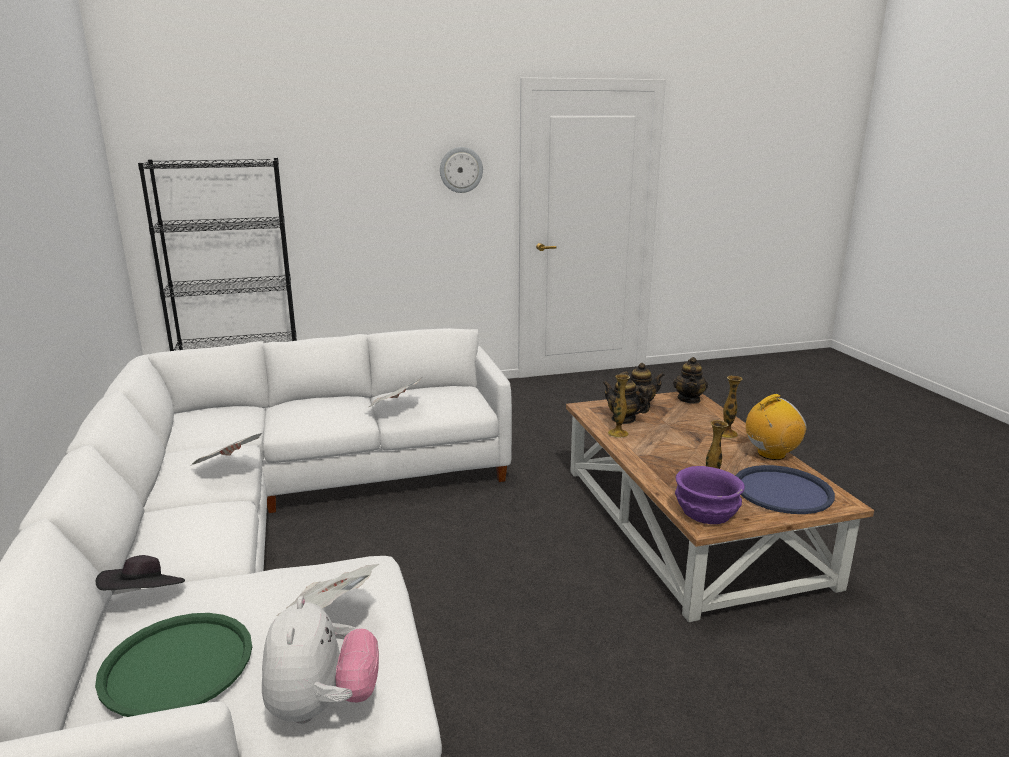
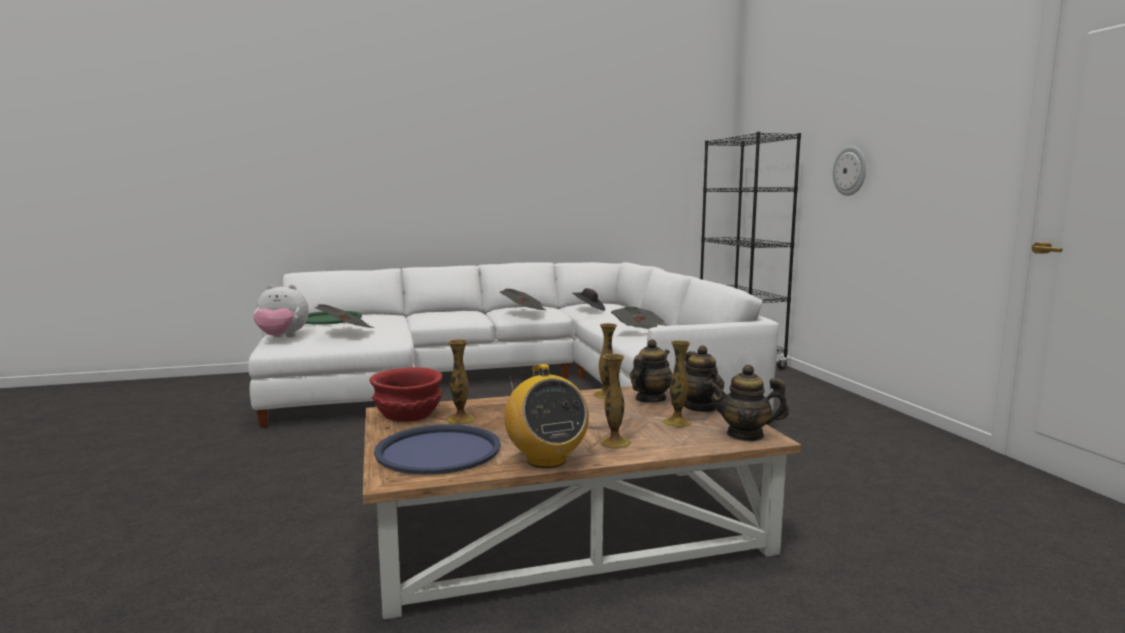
camera: 90 degrees right, 10 degrees down
black hat [96,555,185,590] -> black hat moved to [573,288,605,311]
wall clock [440,147,483,193] -> wall clock moved to [833,146,866,196]
purple bowl [675,466,745,524] -> red bowl [369,367,442,422]
none -> vase [663,340,692,427]

